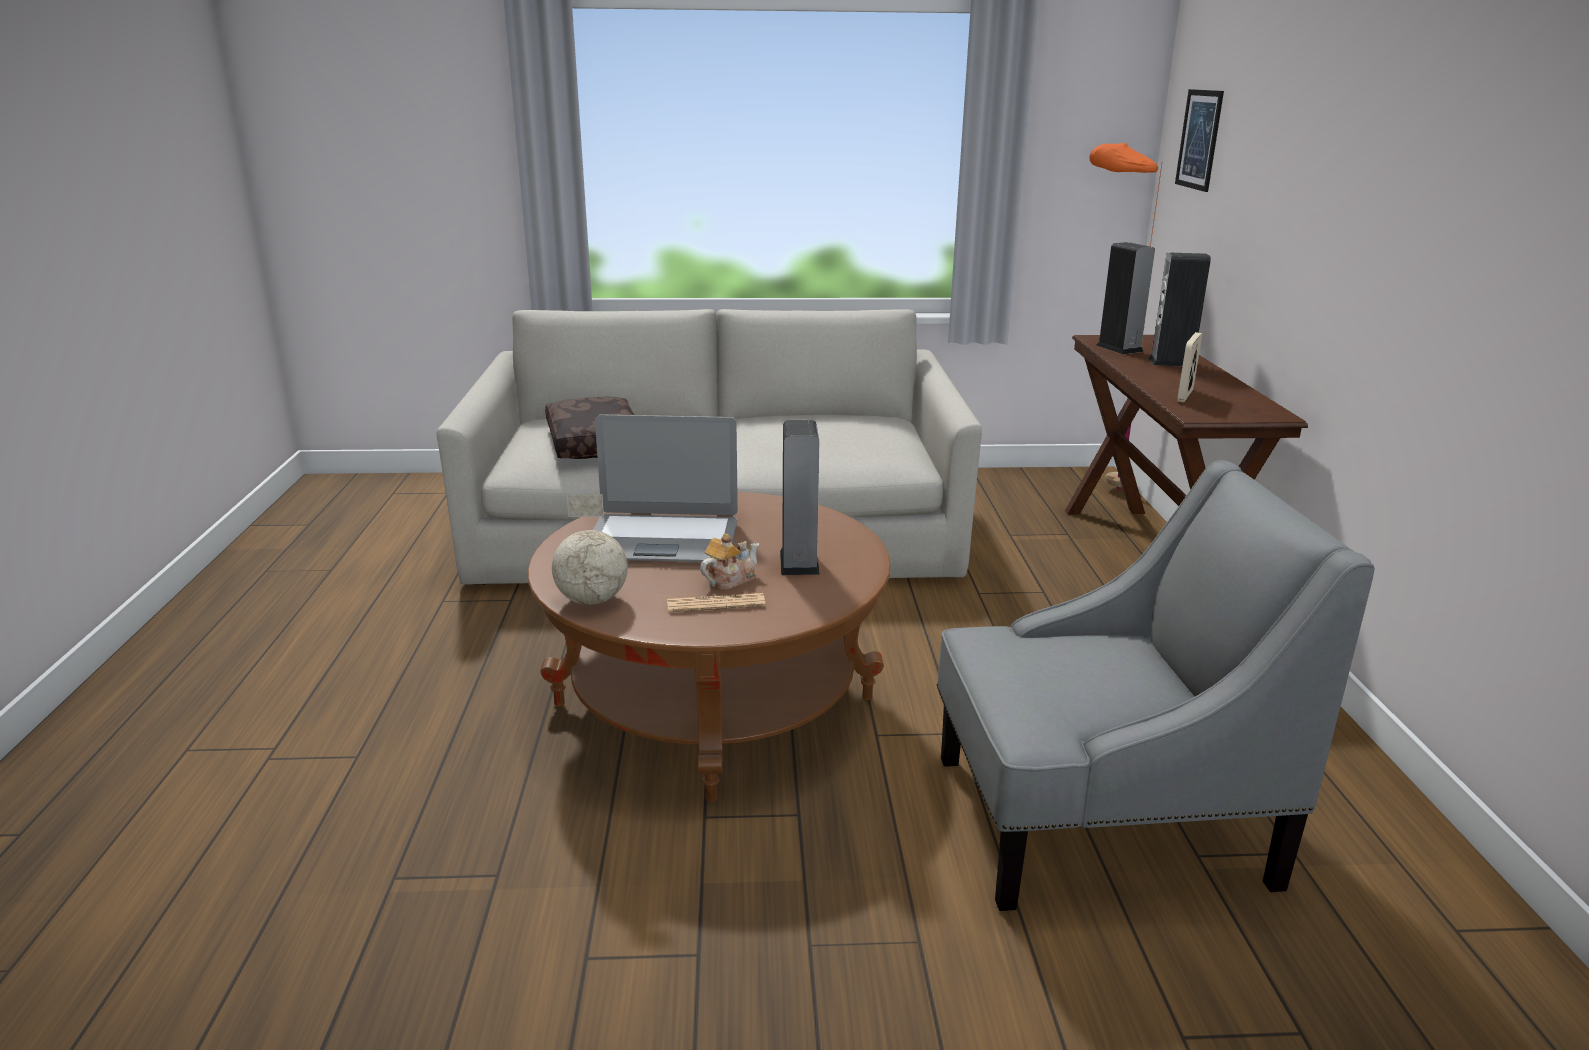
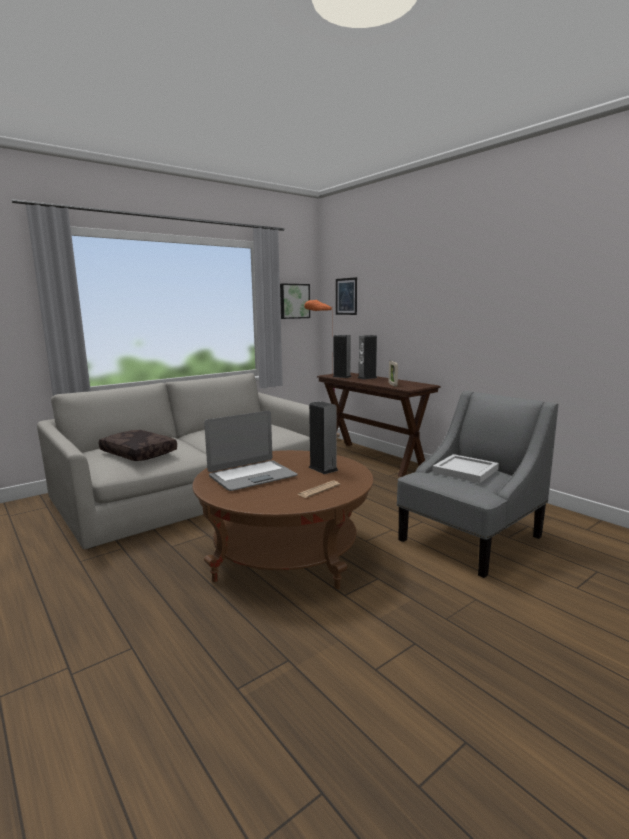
camera: 35 degrees left, 10 degrees down
globe [552,494,628,605] -> none
teapot [700,534,759,590] -> none
none -> picture [280,284,310,319]
none -> white tray [432,454,499,483]

